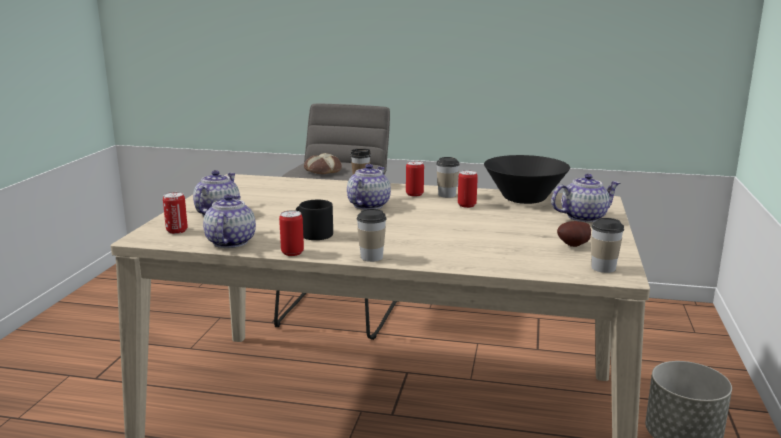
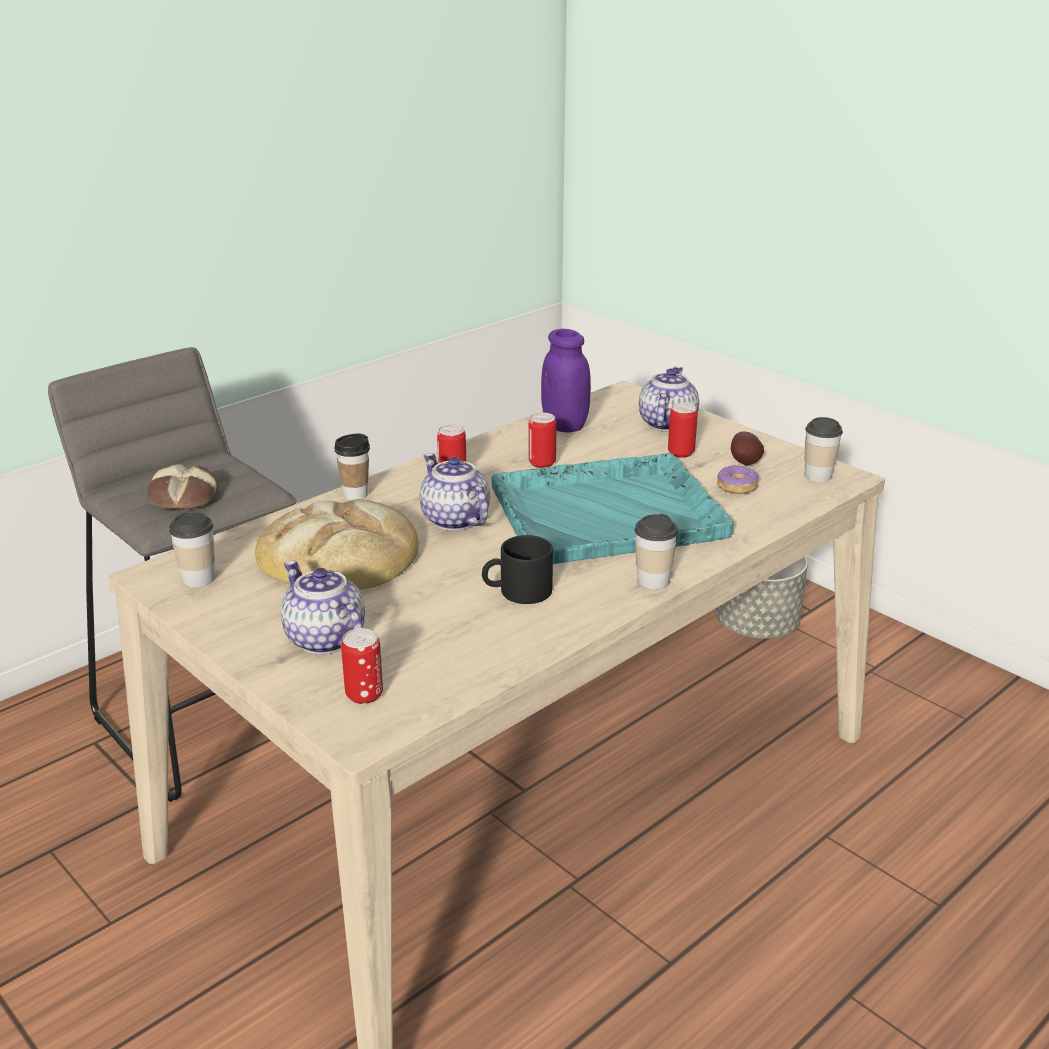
camera: 55 degrees left, 10 degrees up
teapot [203,194,256,248] -> none
can [279,210,304,256] -> can moved to [668,403,698,458]
cup [436,157,460,198] -> cup moved to [169,512,215,587]
black bowl [484,155,570,204] -> purple jar [541,329,591,433]
none -> bread [255,499,419,590]
none -> turquoise tray [491,453,734,564]
none -> donut [717,465,759,494]

